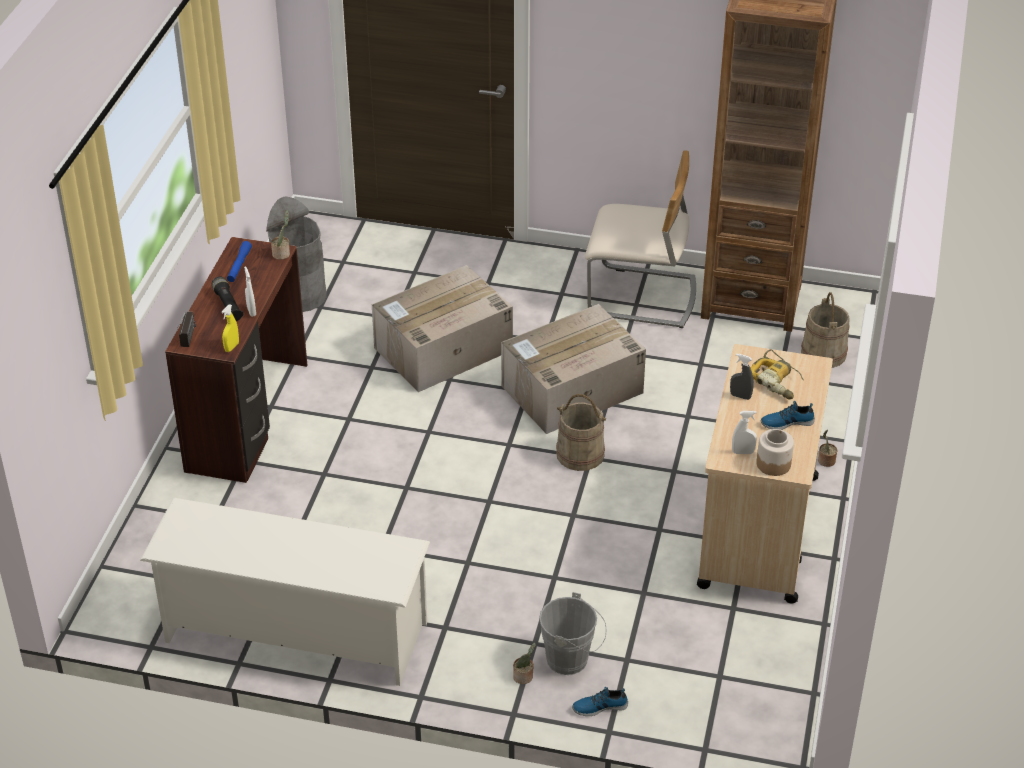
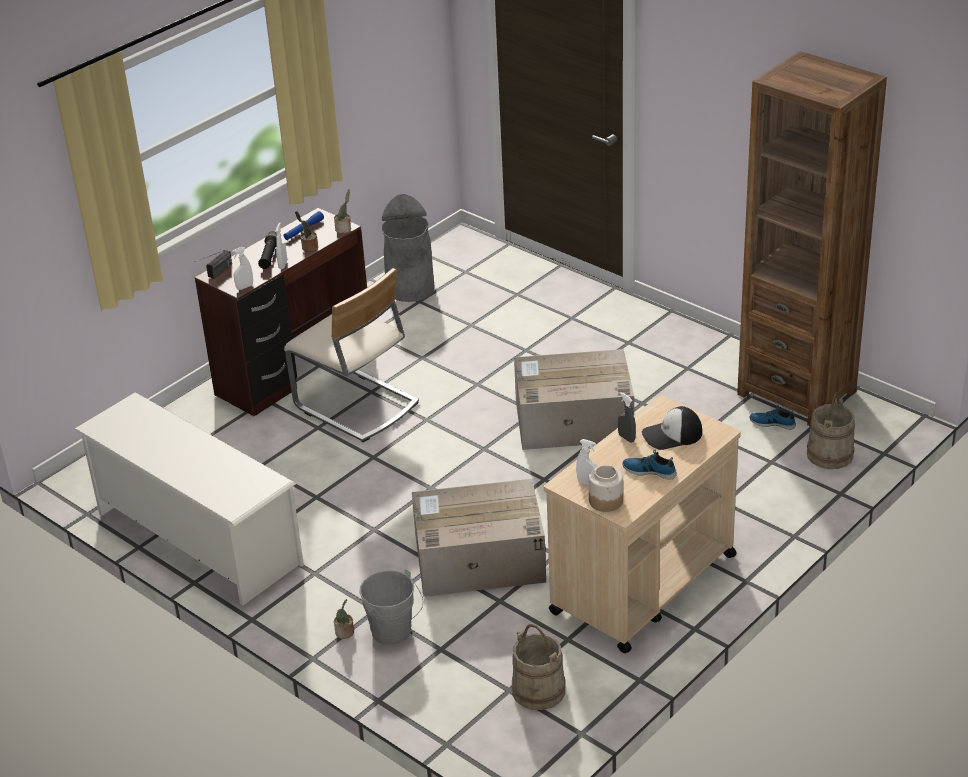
camera: 30 degrees right, 5 degrees down
yellow spray bottle [221,304,239,352] -> white spray bottle [232,247,253,290]
cardboard box [372,265,513,392] -> cardboard box moved to [412,479,546,596]
beige bucket [556,394,607,471] -> beige bucket moved to [512,624,565,710]
shoe [572,687,628,716] -> shoe moved to [750,405,796,430]
beige chair [585,150,696,329] -> beige chair moved to [284,268,419,442]
power drill [751,349,804,399] -> cap [642,406,702,450]
potted plant [818,430,837,467] -> potted plant moved to [295,211,318,252]

